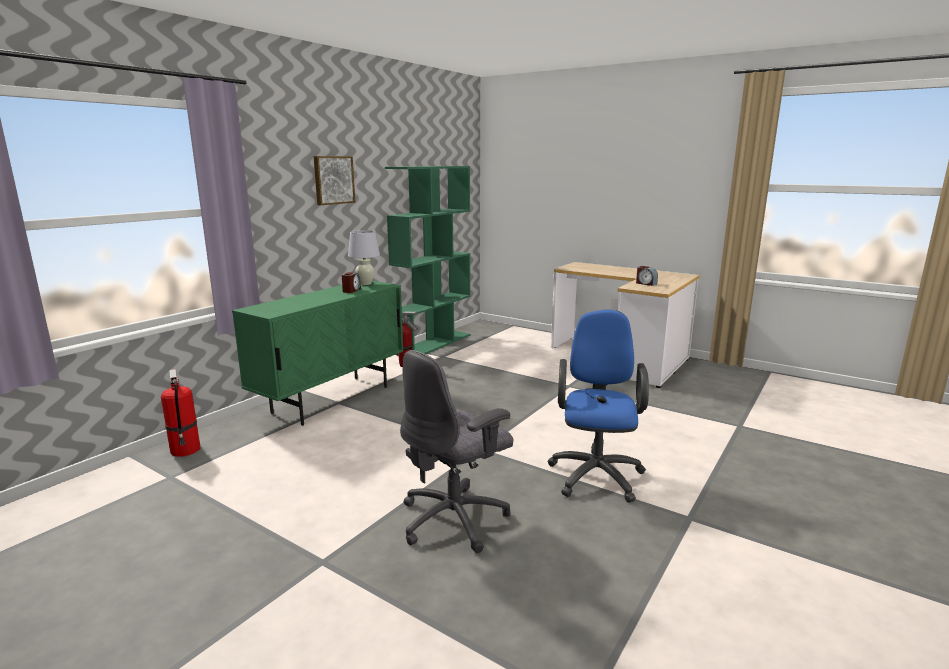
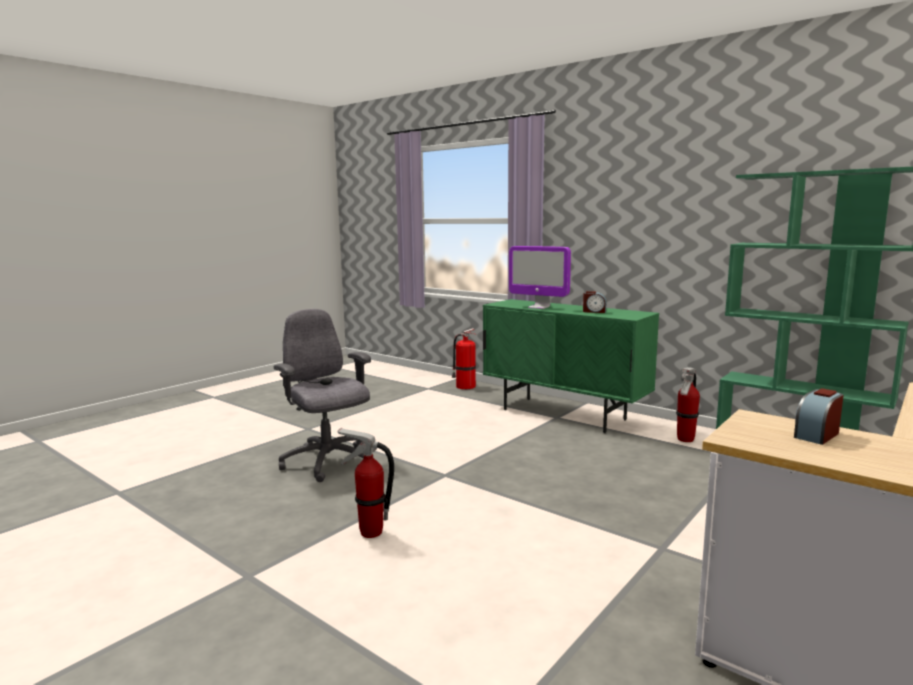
camera: 95 degrees right, 5 degrees down
picture [314,156,355,205] -> none
white table lamp [348,230,380,285] -> none
blue office chair [548,310,649,503] -> fire extinguisher [337,428,394,538]
none -> monitor [509,246,571,309]

